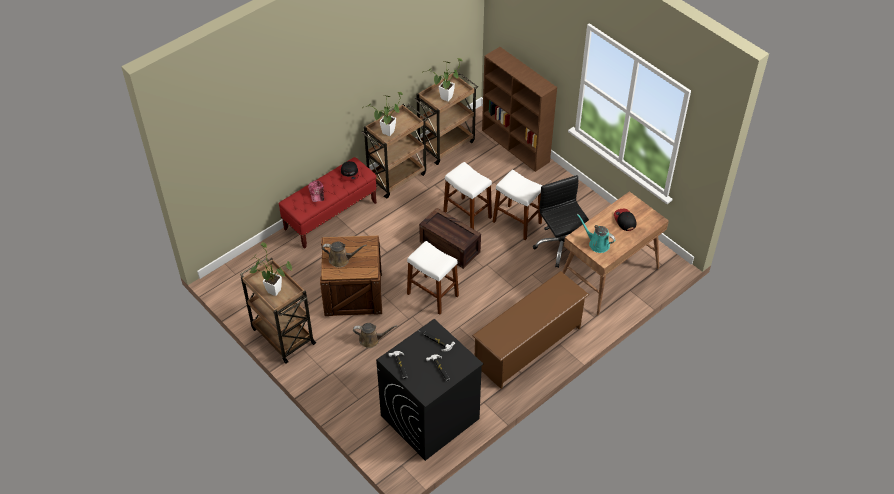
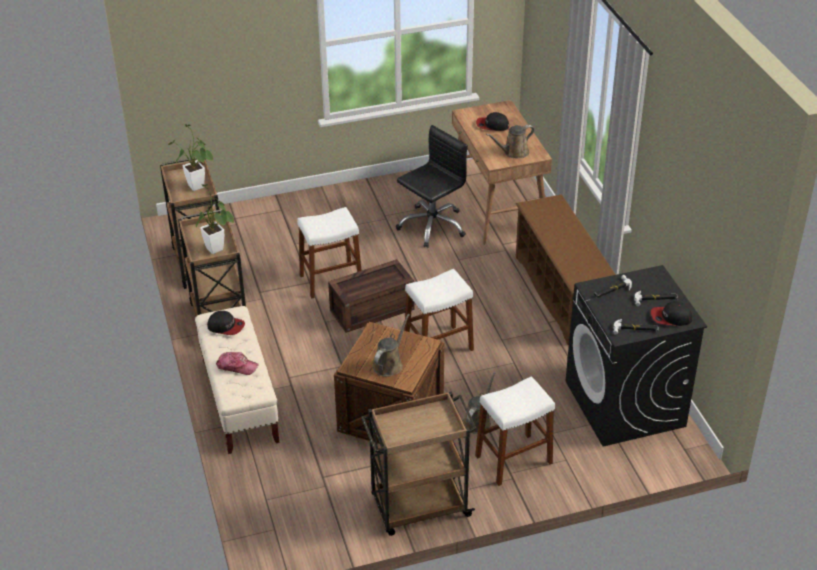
camera: 65 degrees left, 10 degrees down
potted plant [250,242,292,296] -> none
red bench [279,157,377,249] -> beige bench [195,306,279,454]
brown bookcase [482,47,557,172] -> none
white stool [493,169,542,240] -> white stool moved to [475,376,555,486]
black office chair [533,175,589,268] -> black office chair turned 135 degrees clockwise [396,125,468,248]
turquoise watering can [577,214,615,253] -> brown watering can [486,125,534,158]
none -> cap [651,301,692,326]

